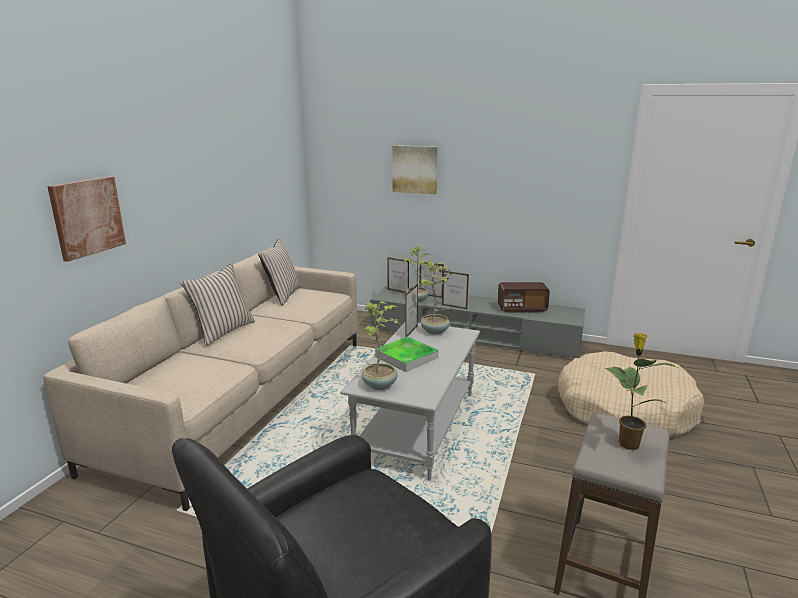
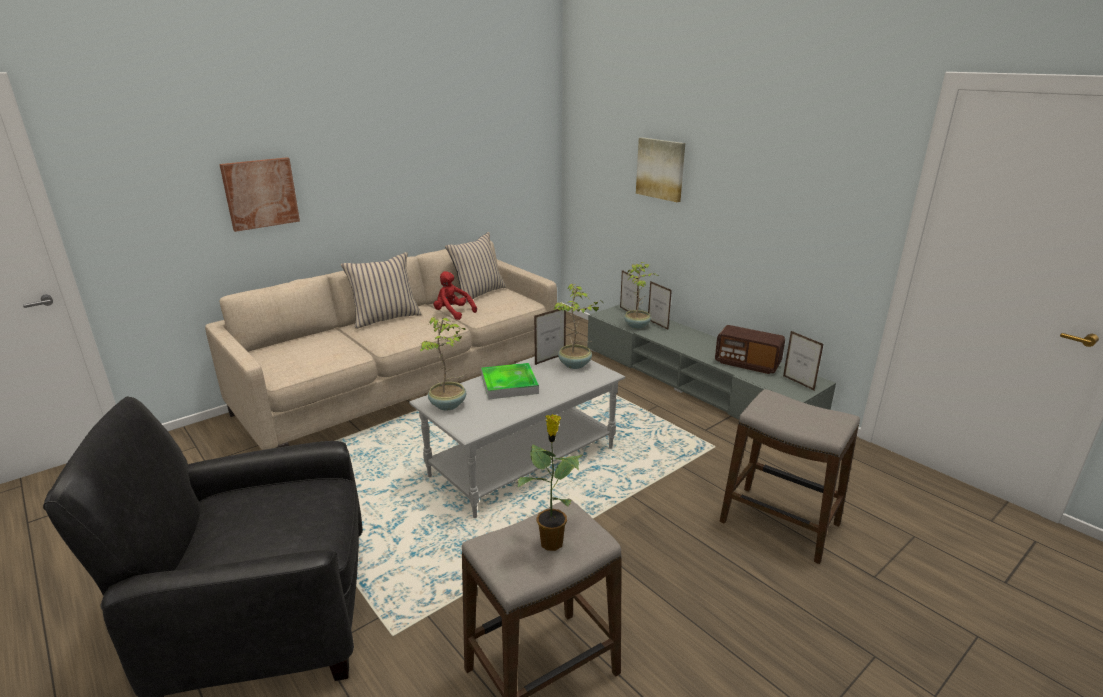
camera: 30 degrees right, 5 degrees up
picture frame [442,271,469,309] -> picture frame moved to [783,331,824,391]
beige dog bed [558,351,704,438] -> stool [720,389,860,564]
none -> red plush toy [434,271,477,320]

